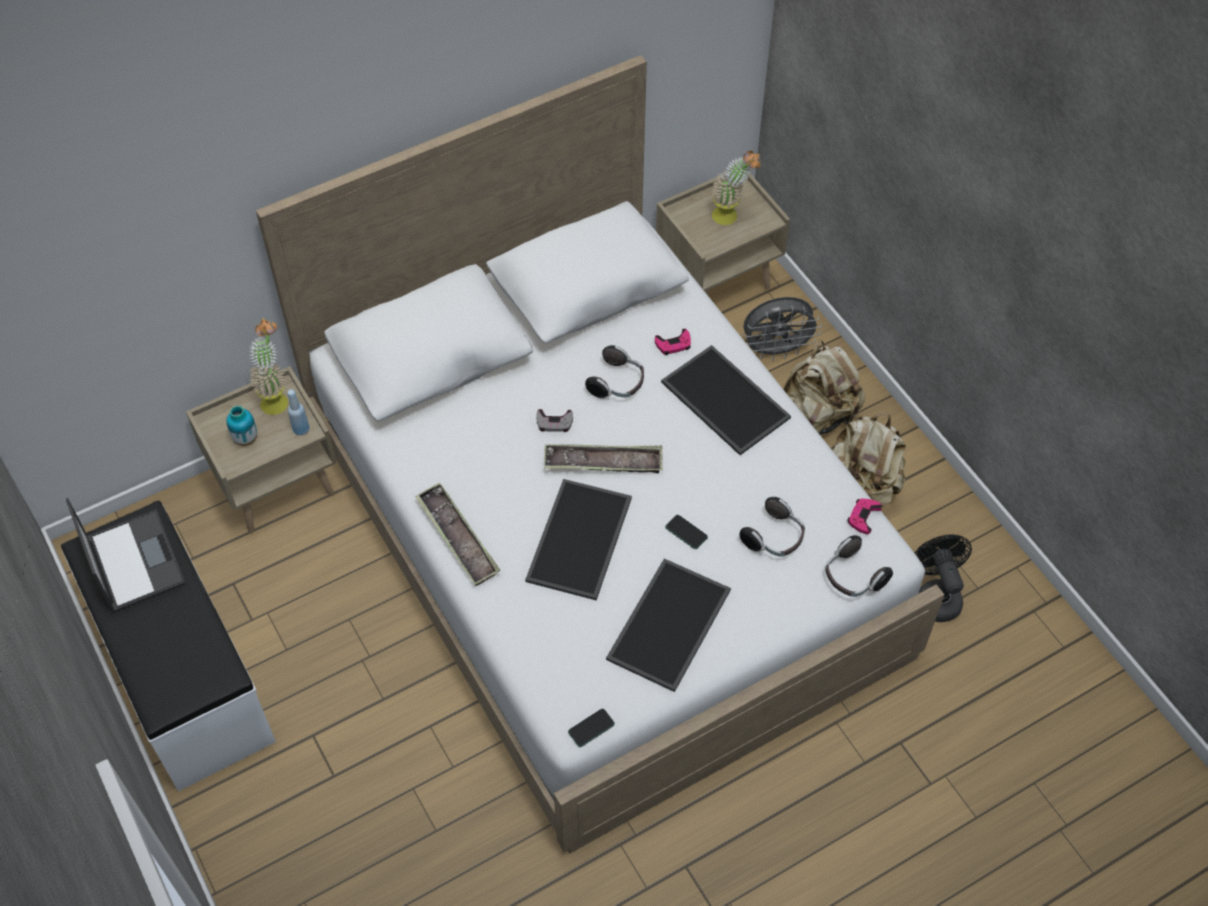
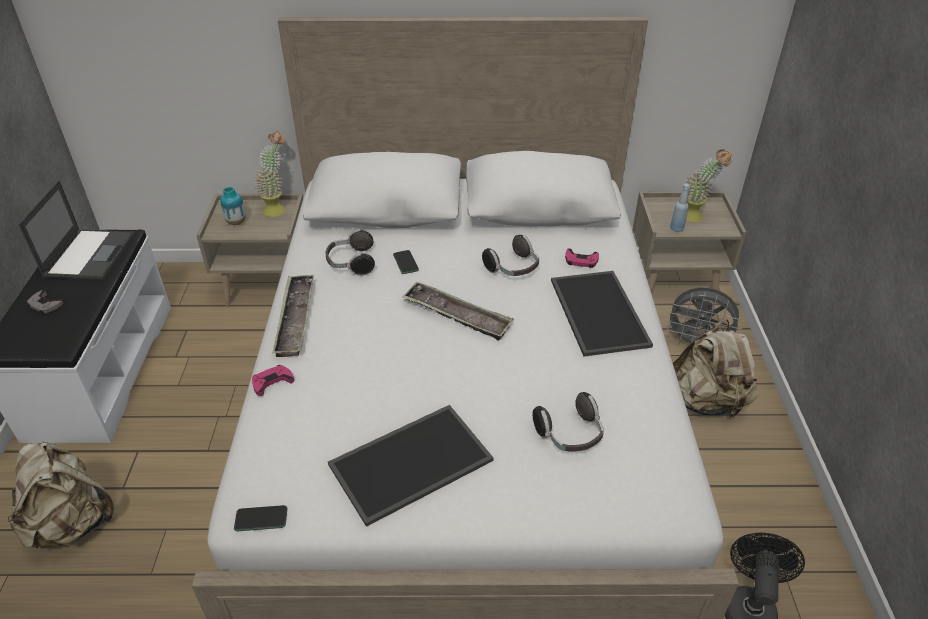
camera: 30 degrees right, 15 degrees down
blue bottle [287,389,309,435] -> blue bottle moved to [670,184,690,232]
tray [525,479,632,601] -> none
grey game controller [536,409,573,432] -> grey game controller moved to [26,290,63,314]
phone [665,515,708,549] -> phone moved to [393,250,419,274]
headphones [825,535,893,597] -> headphones moved to [325,229,375,276]
beige backpack [831,413,906,506] -> beige backpack moved to [8,442,114,548]
pink game controller [848,498,882,534] -> pink game controller moved to [252,365,294,396]

